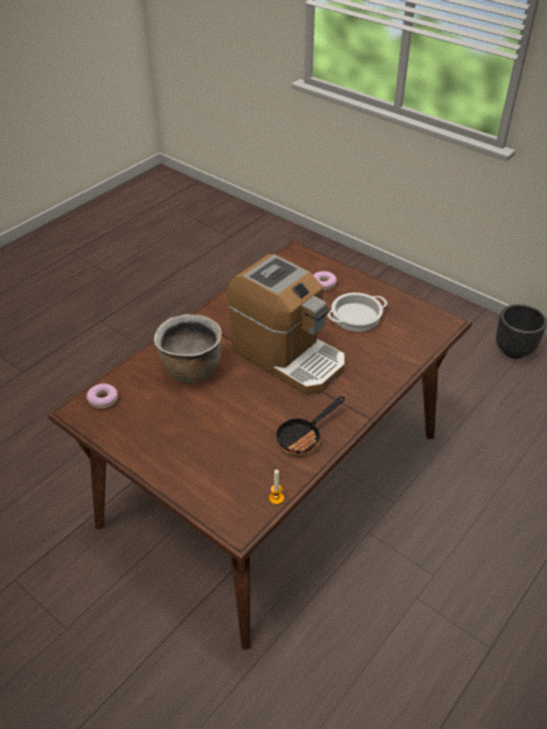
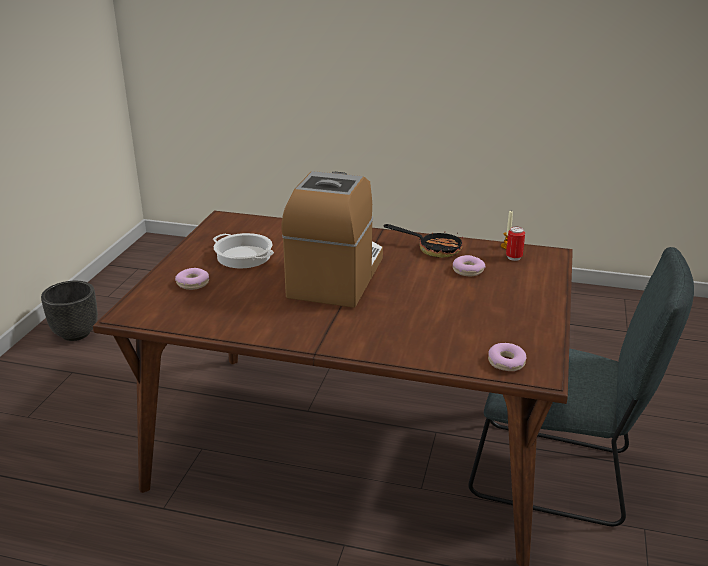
camera: 115 degrees left, 15 degrees down
brown cooking pot [154,314,222,383] -> none
none -> donut [453,255,485,276]
none -> grey chair [468,247,694,527]
none -> can [506,227,525,261]

